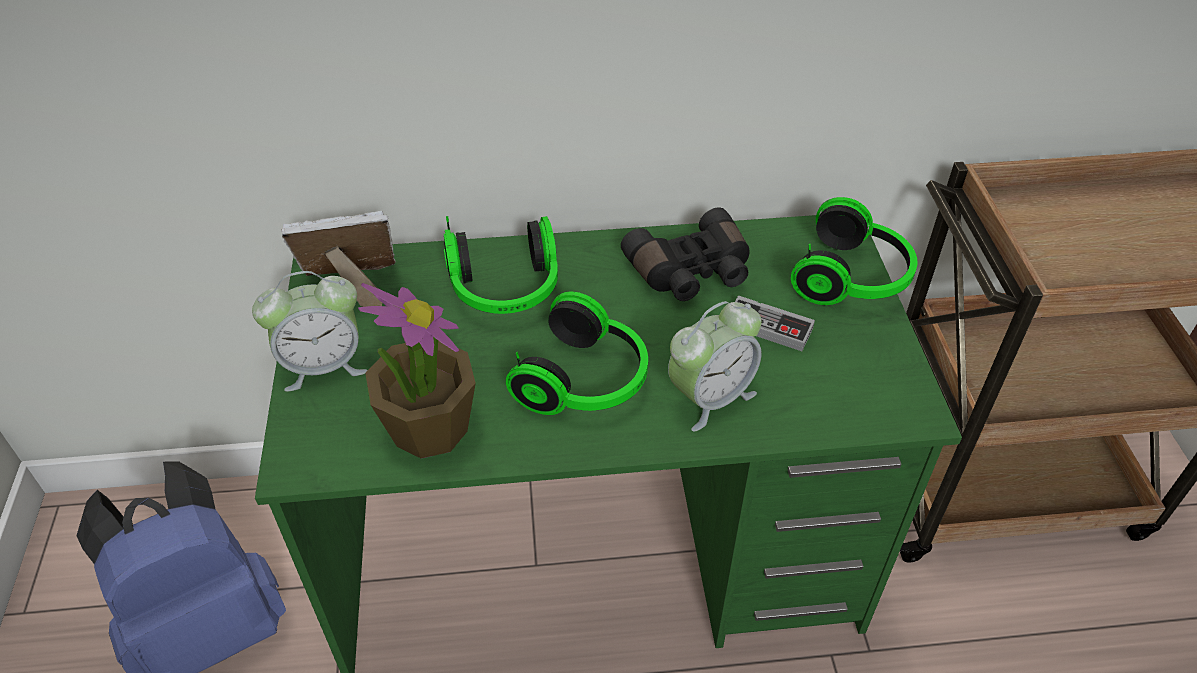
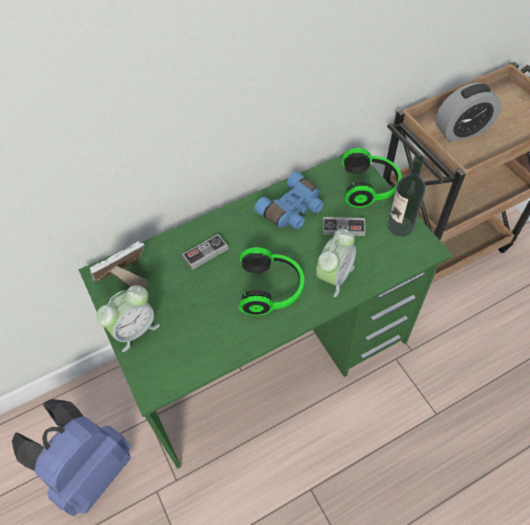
camera: 20 degrees left, 10 degrees up
potted plant [358,283,476,458] -> none
headphones [444,216,558,314] -> game controller [182,234,228,270]
black binoculars [621,207,750,301] -> blue binoculars [254,172,324,230]
none -> bottle [387,155,425,236]
none -> alarm clock [436,82,501,142]

